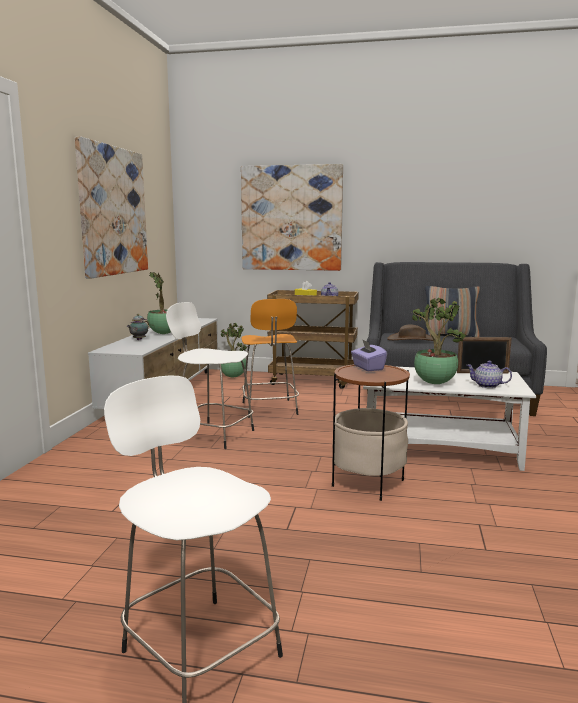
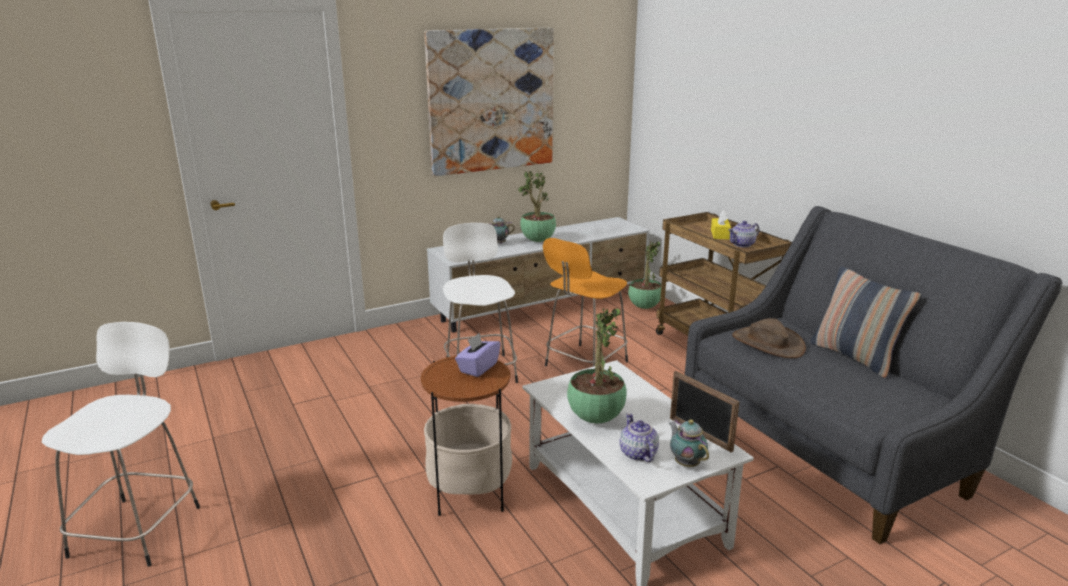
camera: 50 degrees right, 10 degrees up
picture [241,164,343,271] -> none
none -> teapot [669,419,709,467]

